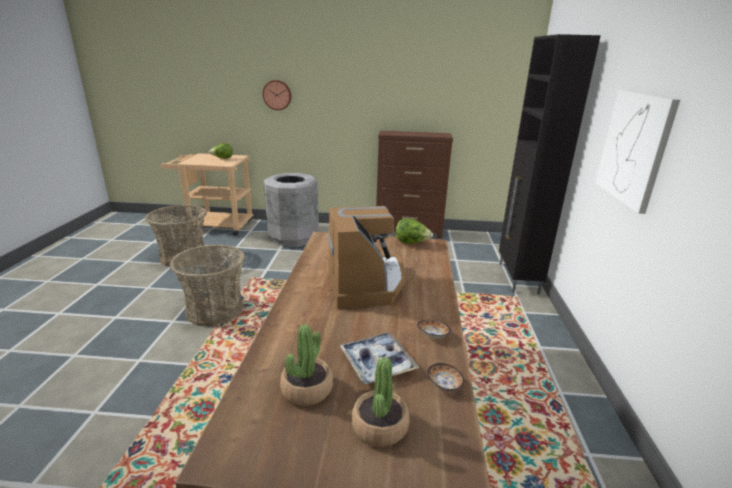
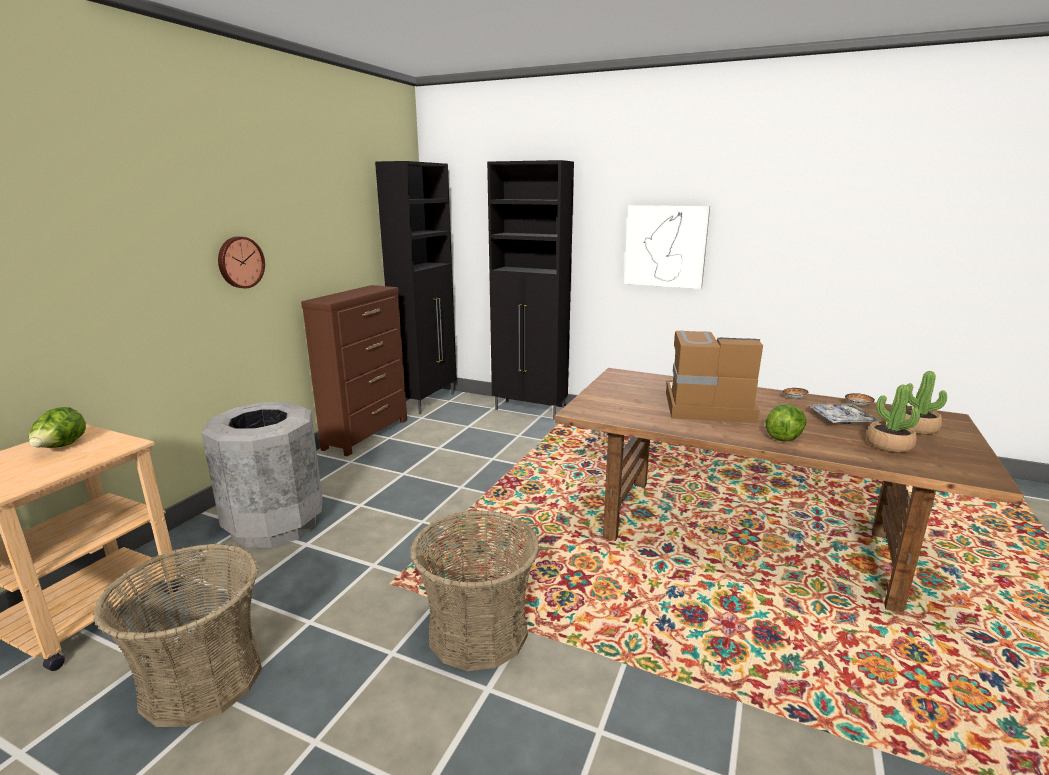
camera: 70 degrees left, 5 degrees down
wall clock [263,80,292,110] -> wall clock moved to [218,237,265,288]
lettuce [396,218,433,244] -> lettuce moved to [766,404,806,441]
none -> black cabinet [375,161,457,414]

